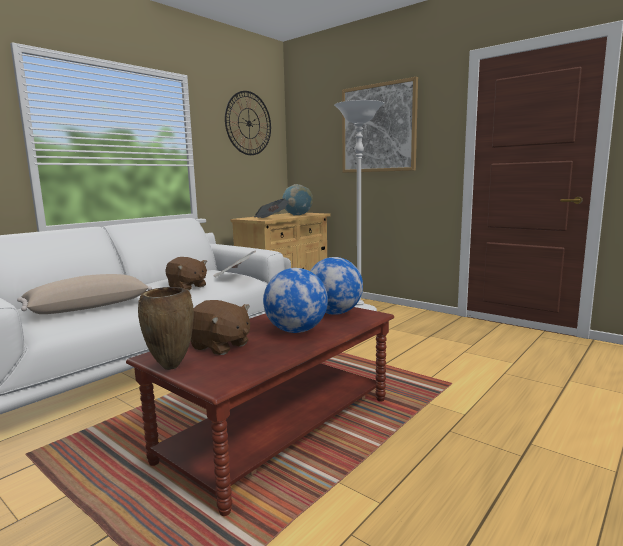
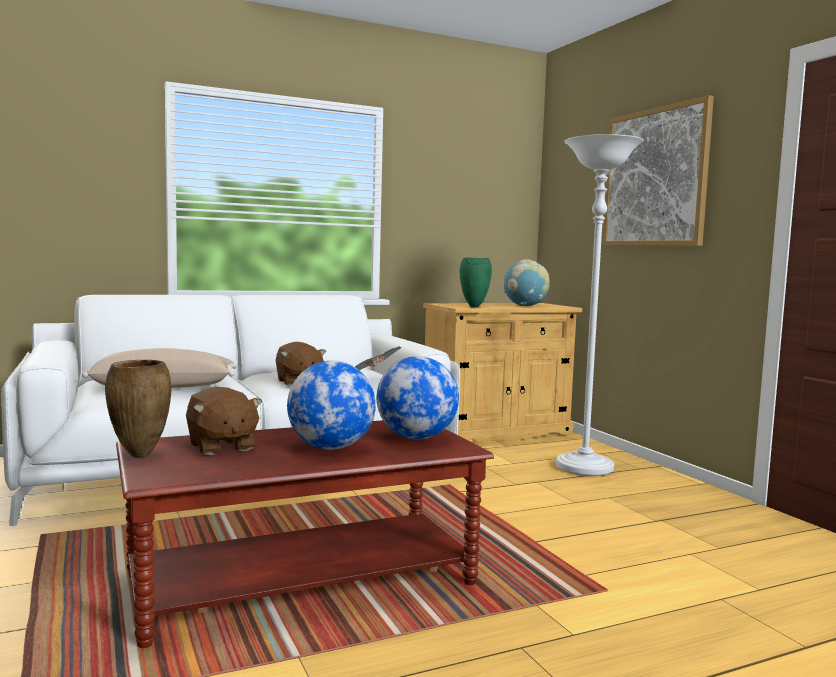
camera: 25 degrees right, 5 degrees down
wall clock [225,91,271,155] -> none
newspaper [254,199,289,218] -> green vase [460,258,492,307]

